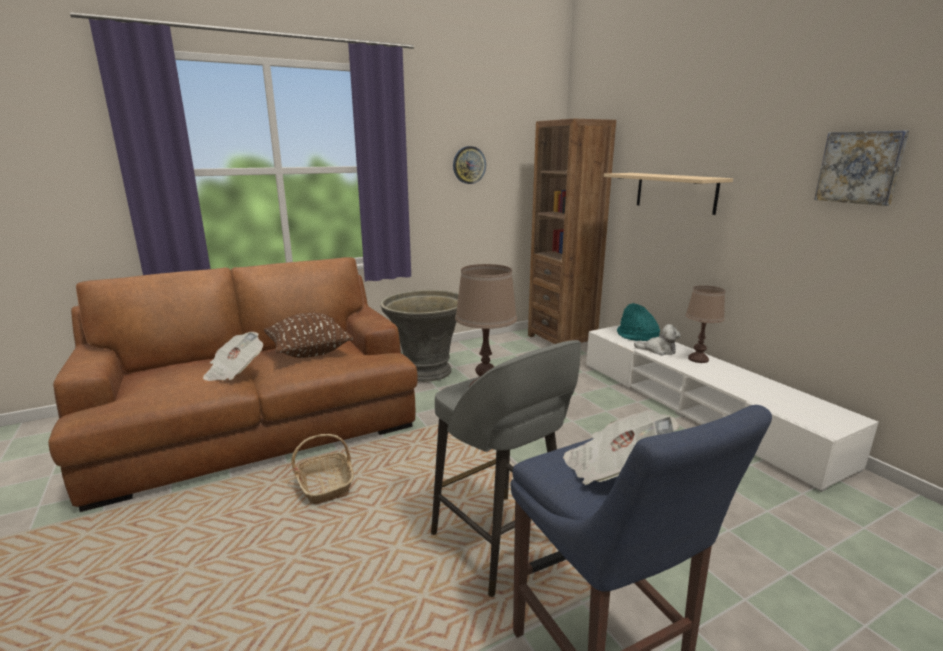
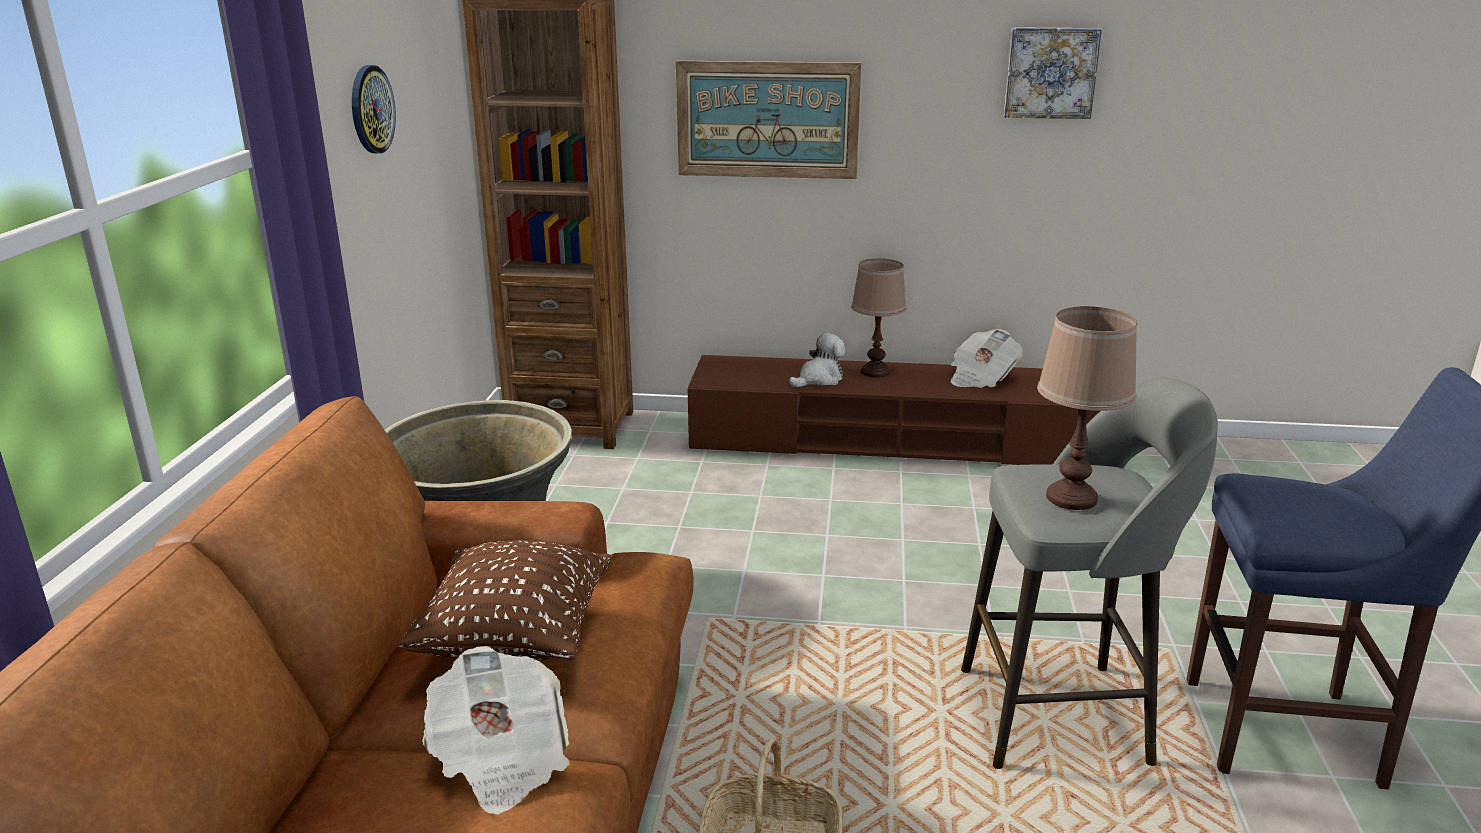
camera: 55 degrees left, 5 degrees up
newspaper [563,410,679,485] -> newspaper moved to [951,329,1023,388]
white tv stand [586,325,879,492] -> brown tv stand [688,355,1100,465]
beige shelf [604,173,733,215] -> picture [676,61,861,179]
turquoise hat [617,303,660,341] -> none

